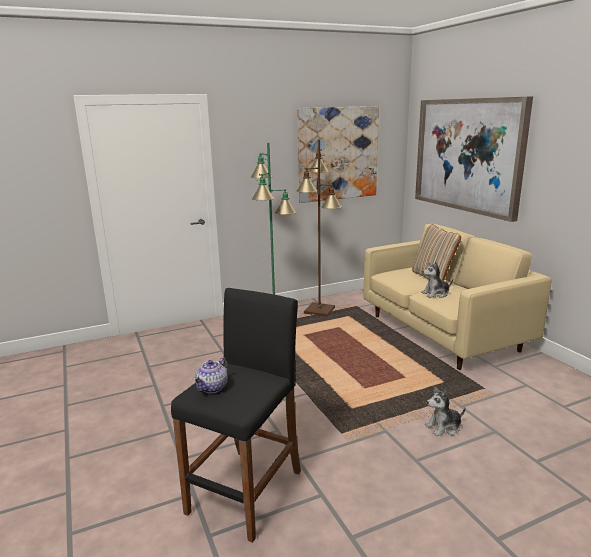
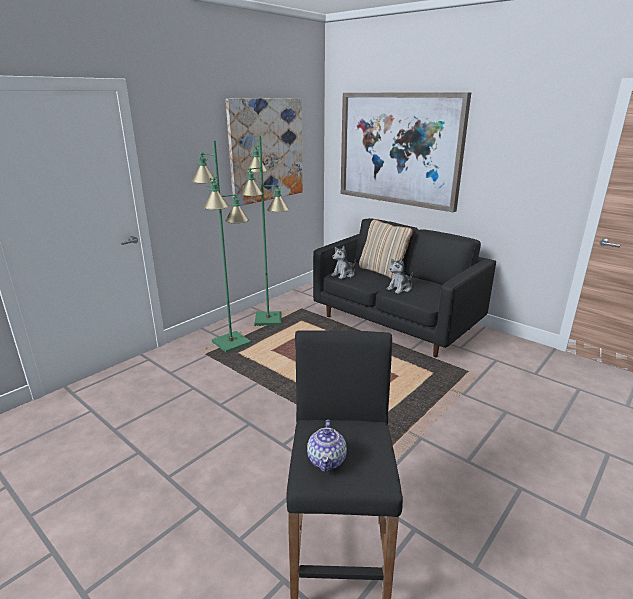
camera: 25 degrees left, 5 degrees up
brown floor lamp [297,139,342,316] -> green floor lamp [240,135,289,326]
beige sofa [364,224,552,370] -> black sofa [313,218,496,357]
plush toy [425,387,466,436] -> plush toy moved to [331,245,356,279]

